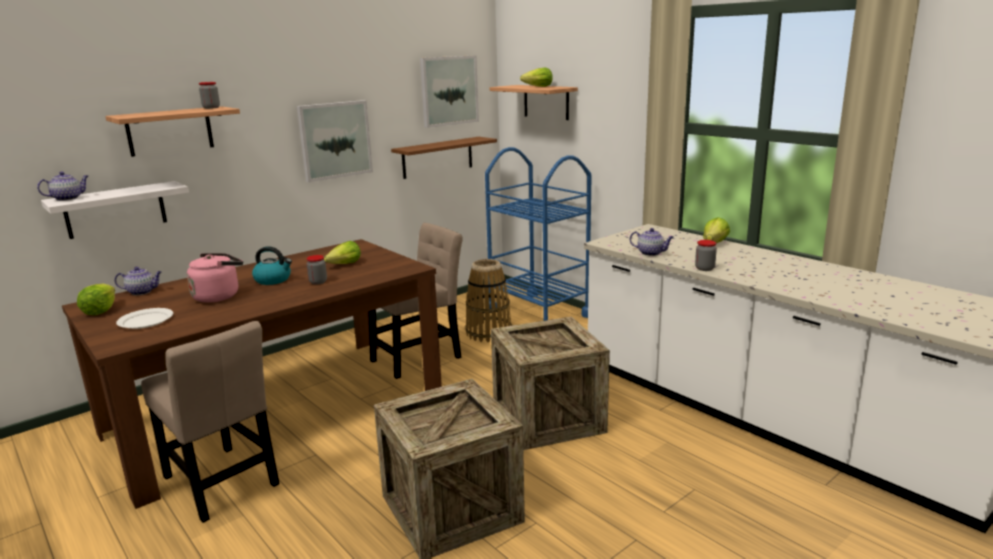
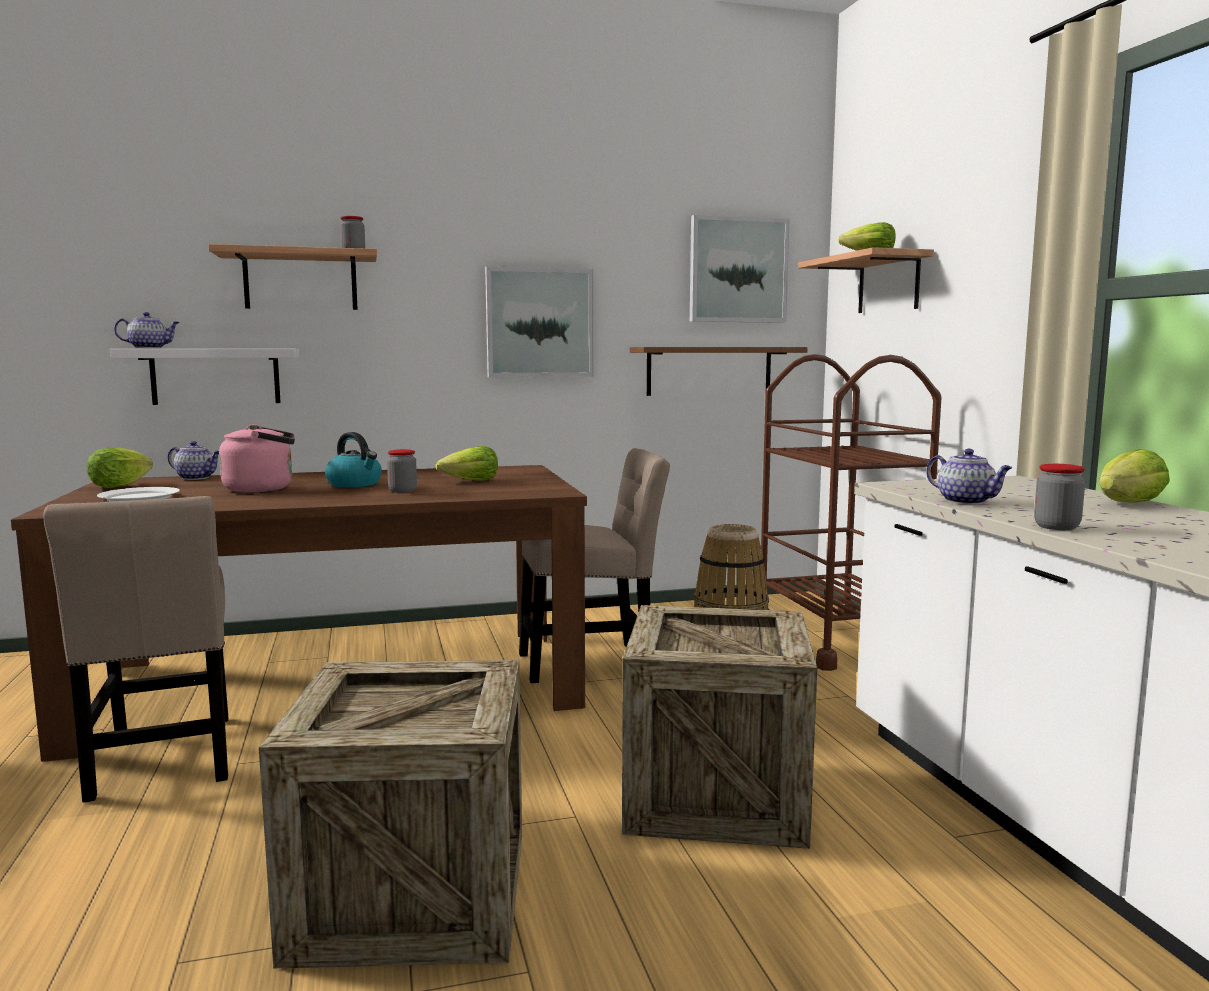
camera: 25 degrees right, 10 degrees down
blue cart [485,147,592,321] -> brown cart [761,354,942,671]

